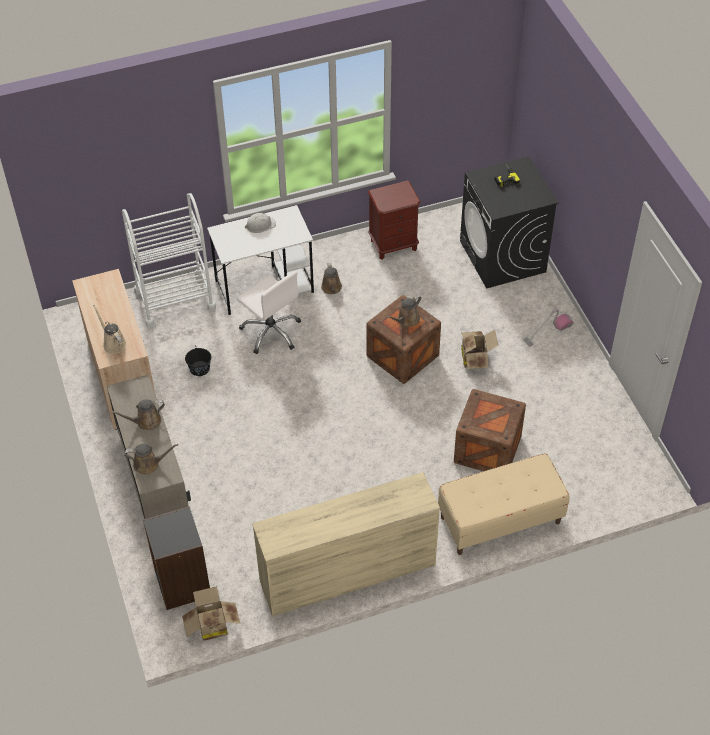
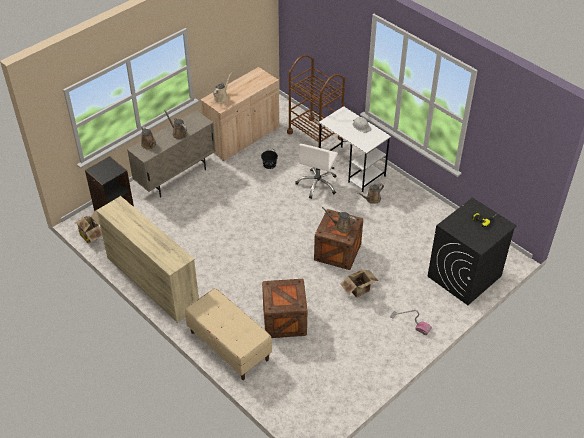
camera: 65 degrees right, 5 degrees down
white cart [122,193,216,327] -> brown cart [287,55,345,148]
brown nightstand [368,181,421,260] -> none

